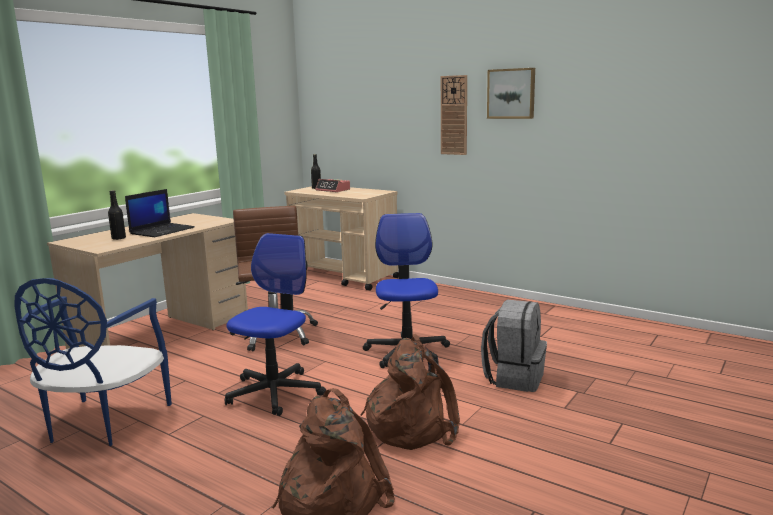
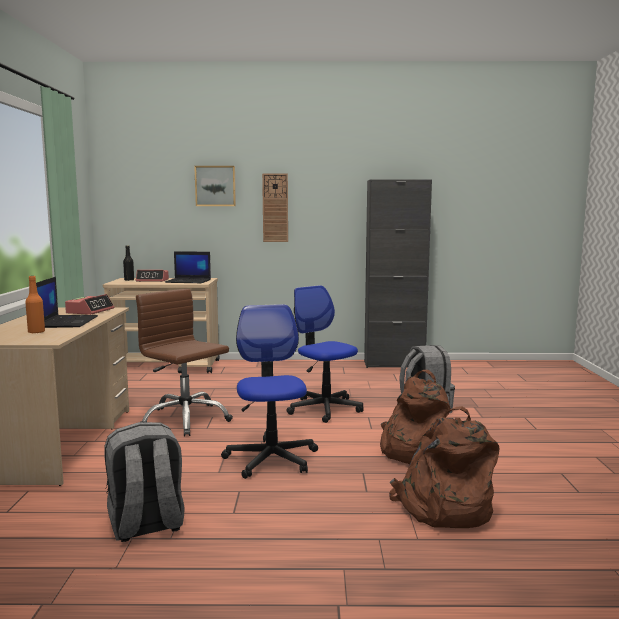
camera: 35 degrees left, 5 degrees down
blue chair [14,278,172,446] -> grey backpack [105,422,185,542]
black bottle [108,190,126,240] -> orange bottle [25,276,45,333]
picture [487,68,535,119] -> picture moved to [194,166,236,206]
none -> alarm clock [65,294,114,315]
none -> laptop [165,251,211,283]
none -> black cabinet [364,180,432,368]

